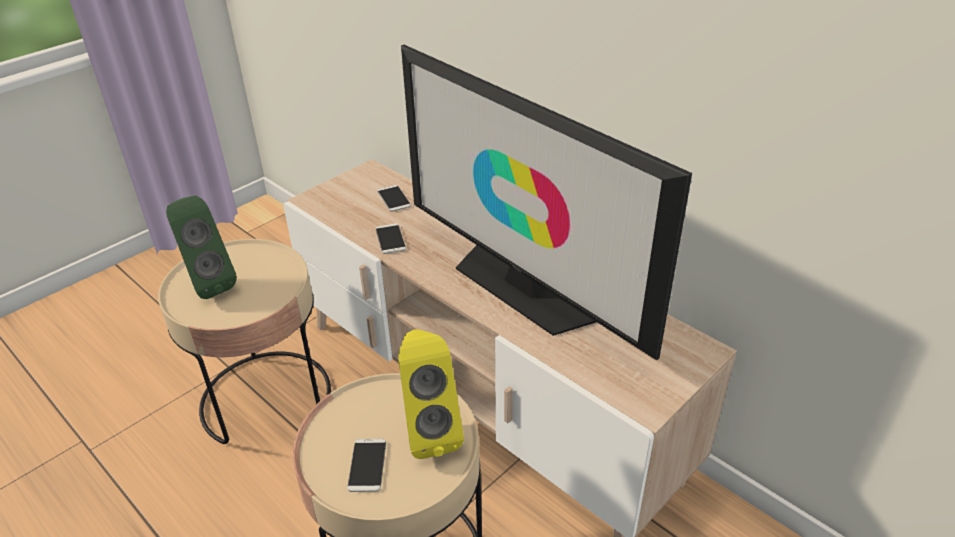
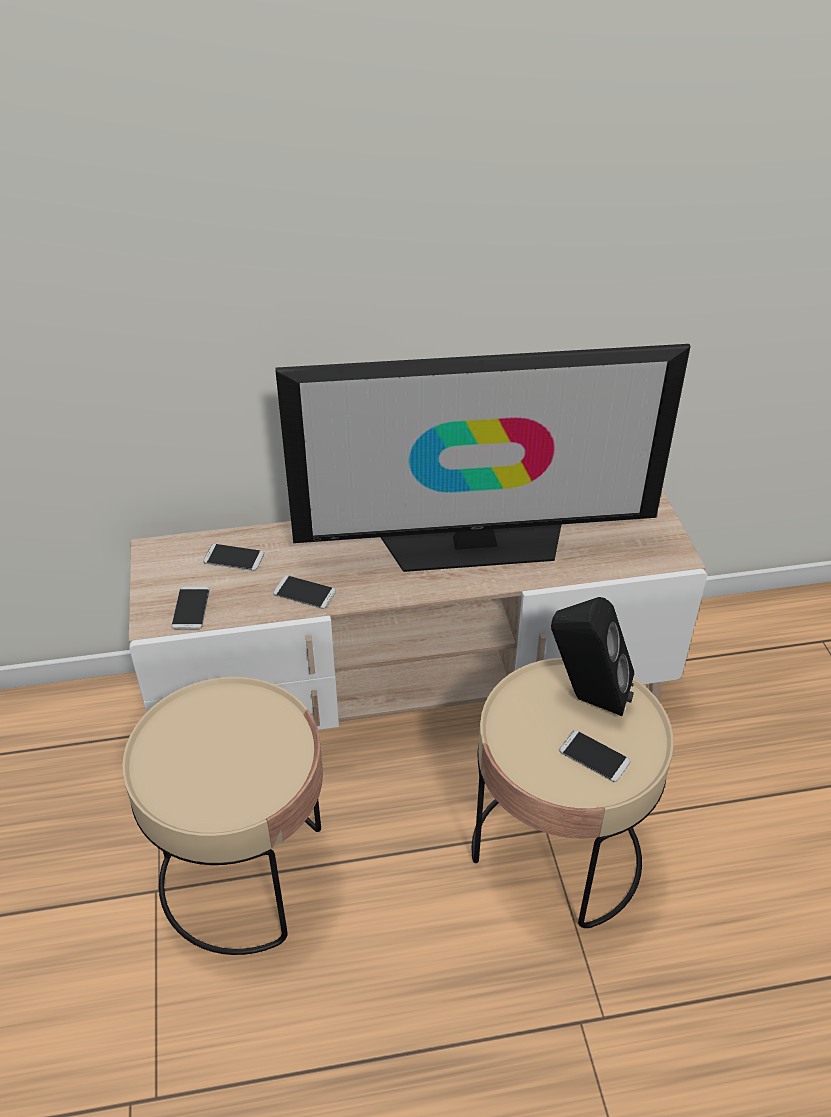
camera: 55 degrees left, 5 degrees up
green speaker [166,195,237,299] -> none
yellow speaker [398,330,464,459] -> black speaker [551,597,634,716]
none -> phone [171,586,210,629]

